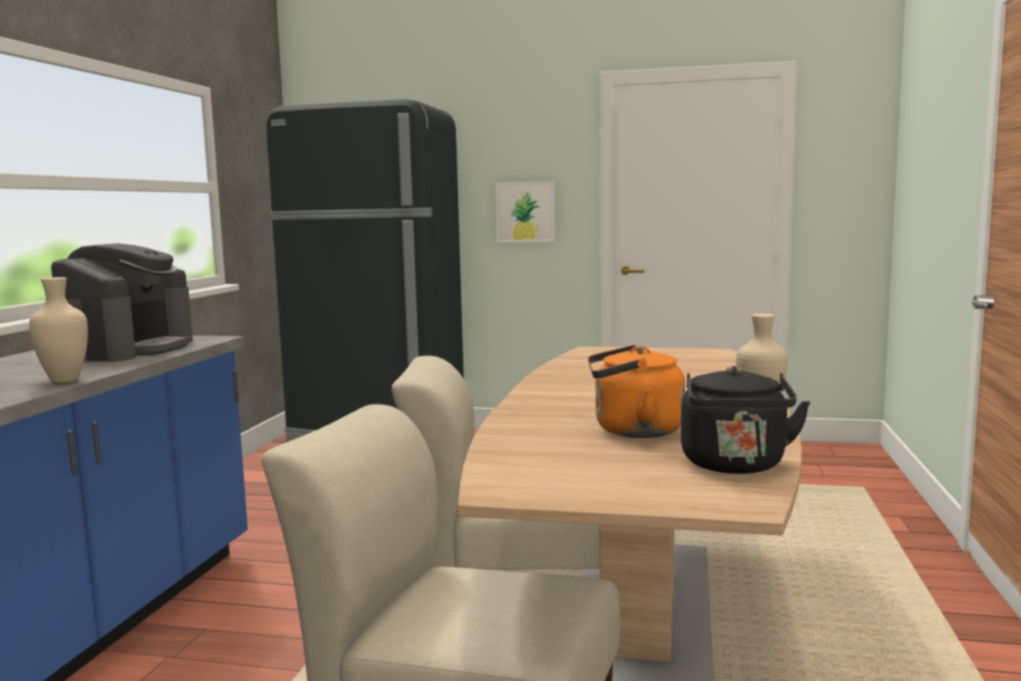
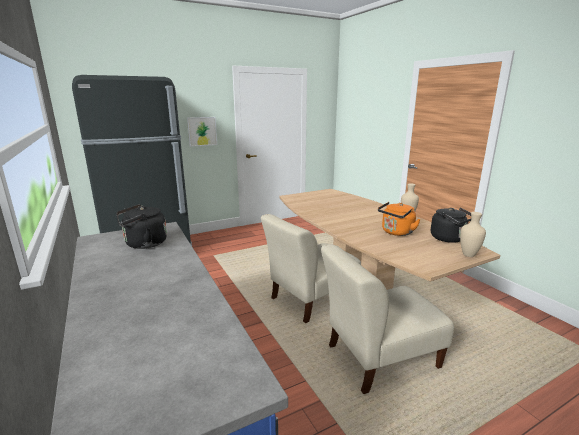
camera: 40 degrees left, 10 degrees up
beige vase [29,277,88,383] -> beige vase moved to [460,212,486,257]
coffee machine [51,243,193,361] -> black kettle [116,204,167,249]

